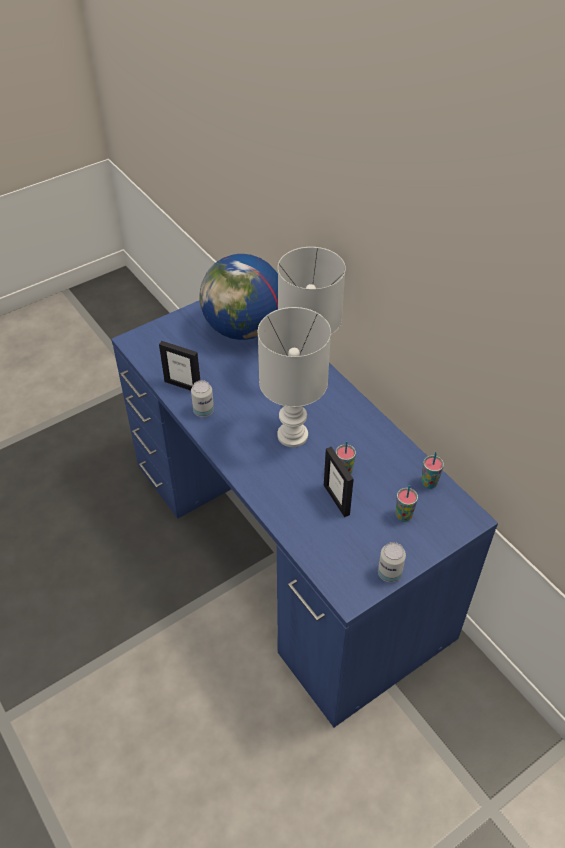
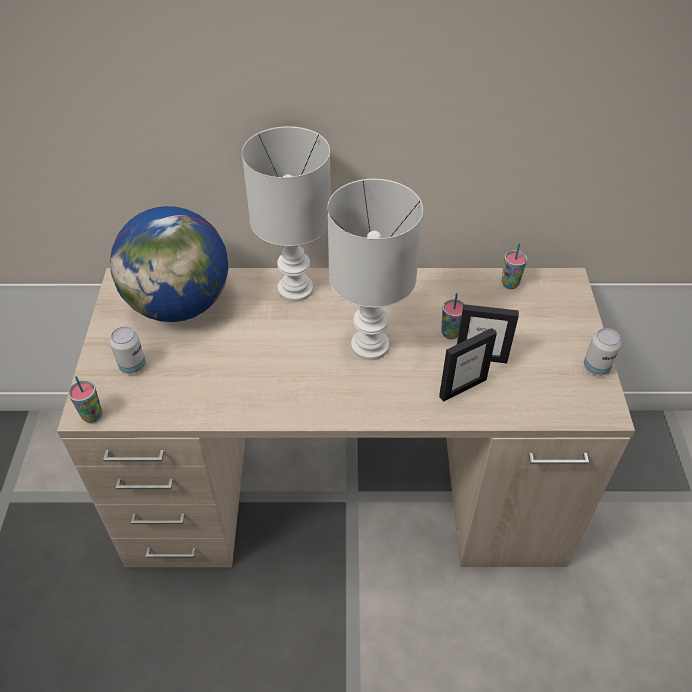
camera: 55 degrees left, 0 degrees up
blue desk [111,301,498,727] -> beige desk [57,268,635,567]
picture frame [159,341,200,391] -> picture frame moved to [439,328,497,402]
can [191,380,214,417] -> can moved to [110,326,146,374]
cup [396,485,418,522] -> cup moved to [68,376,102,423]

